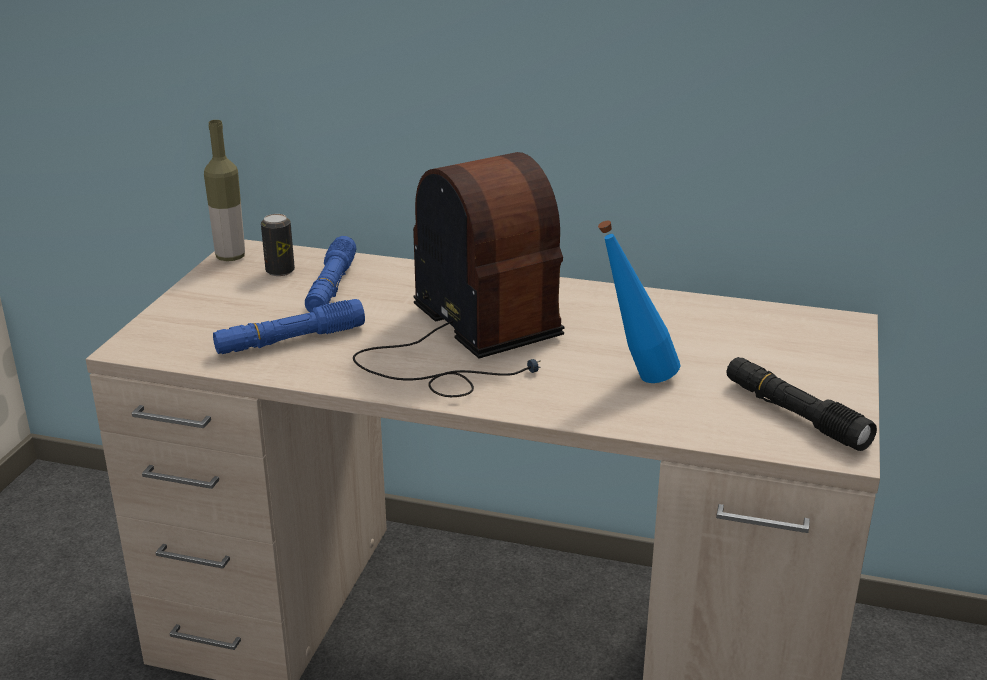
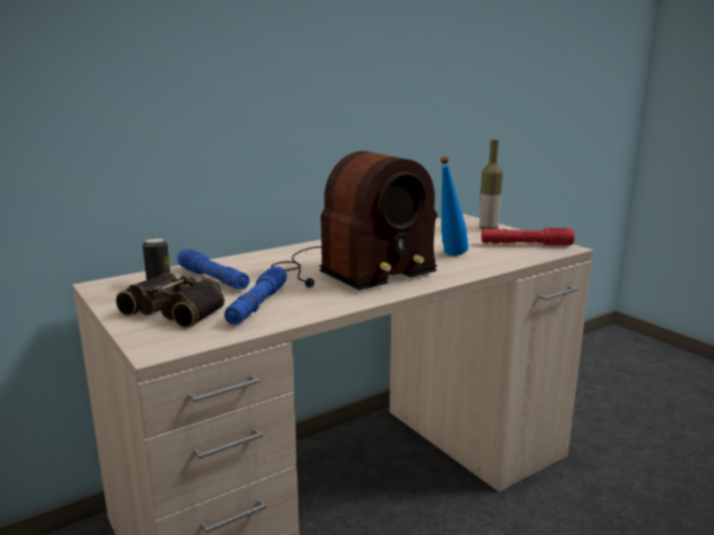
camera: 50 degrees left, 10 degrees down
bottle [204,120,245,261] -> bottle moved to [479,140,503,230]
radio [353,152,564,397] -> radio turned 135 degrees clockwise [271,151,437,290]
black flashlight [726,357,877,451] -> red flashlight [481,228,575,245]
none -> binoculars [116,272,225,328]

